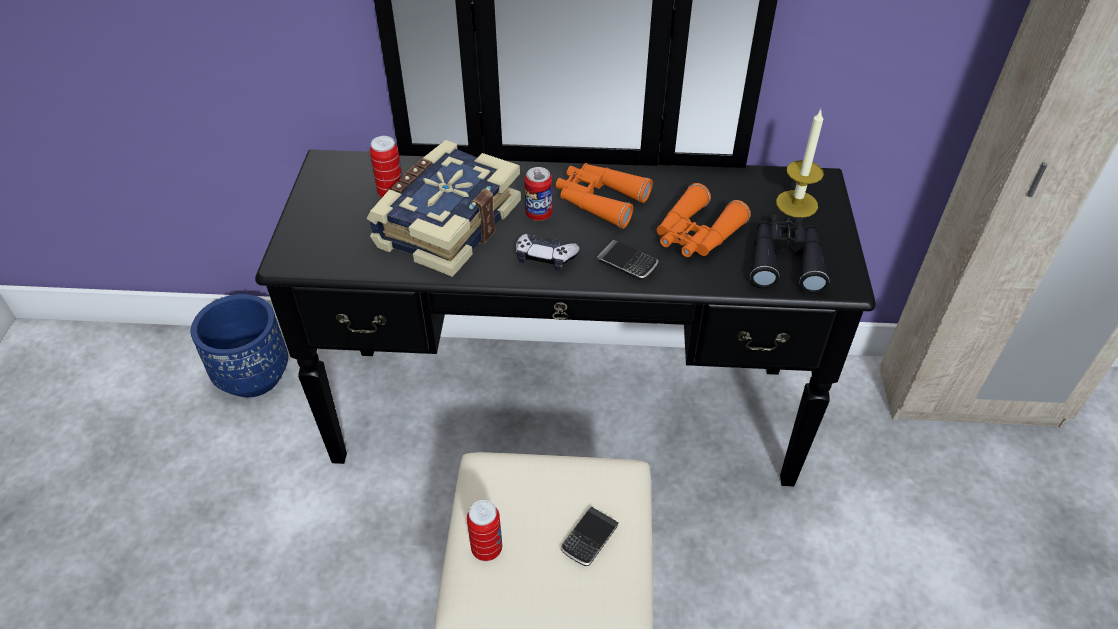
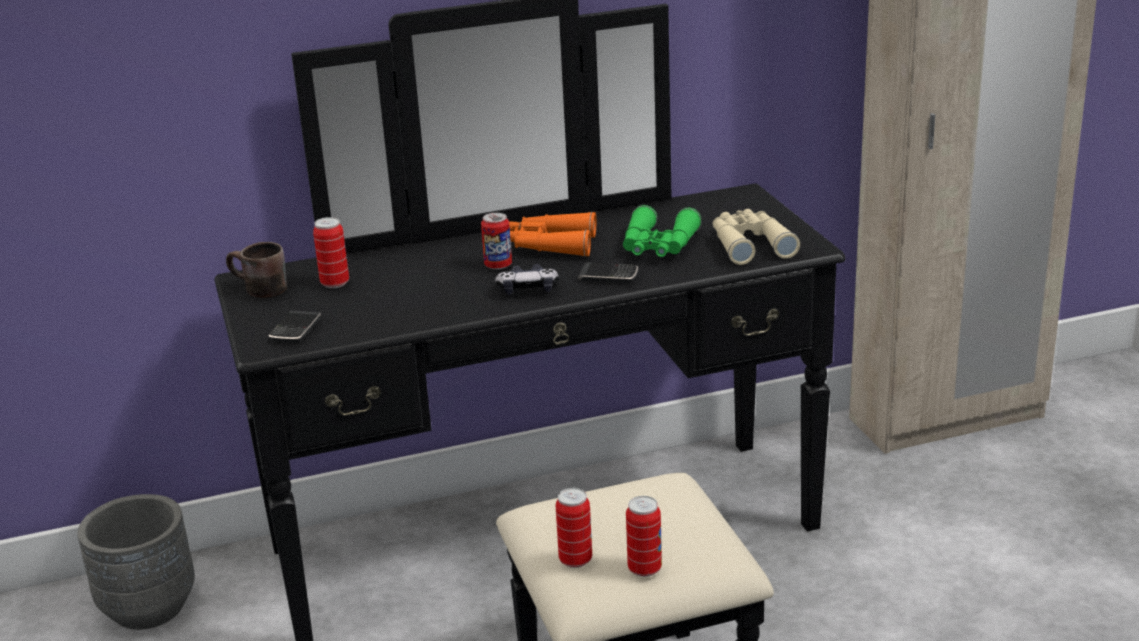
camera: 20 degrees left, 20 degrees down
blue planter [191,294,288,398] -> grey planter [77,494,195,630]
book [366,140,521,277] -> none
phone [561,507,619,566] -> phone moved to [269,311,321,343]
orange binoculars [657,183,751,257] -> green binoculars [623,205,702,257]
black binoculars [750,215,829,294] -> beige binoculars [713,209,800,265]
candle [776,110,824,218] -> none
none -> brown mug [226,242,287,298]
none -> can [626,496,662,577]

